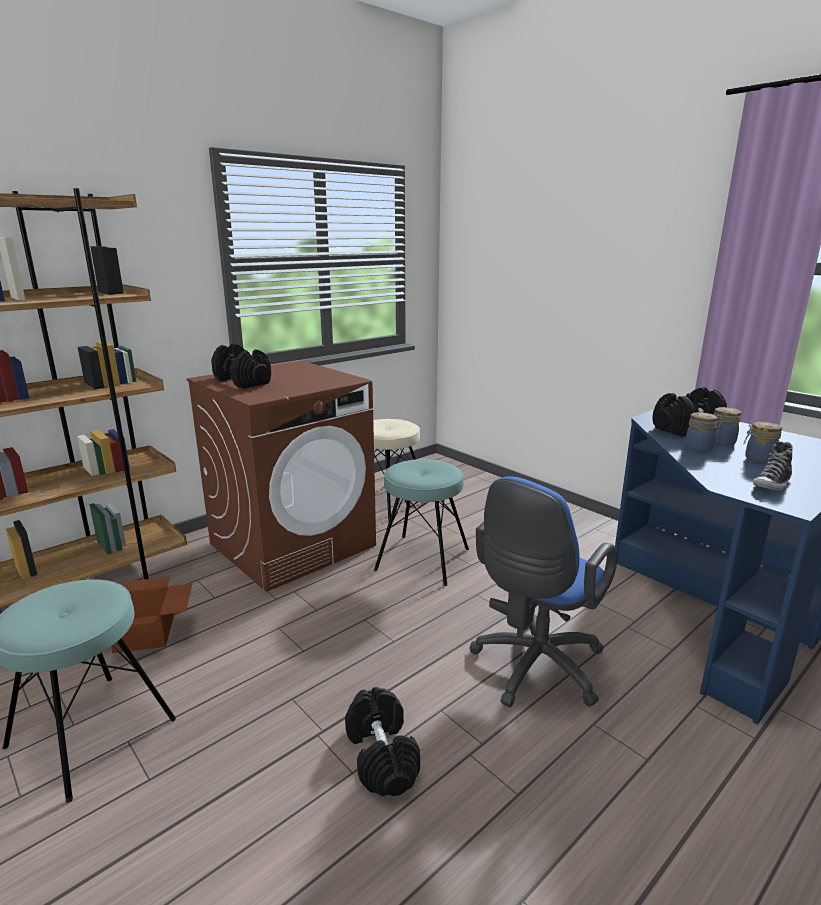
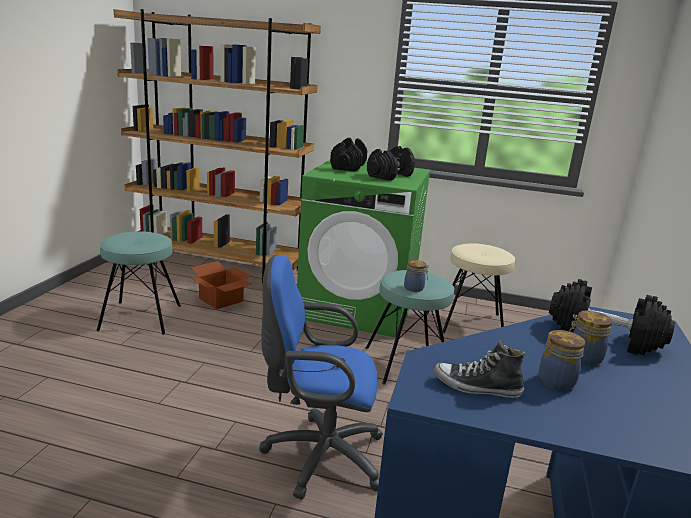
camera: 55 degrees right, 0 degrees up
brown washing machine [186,361,376,592] -> green washing machine [297,160,430,338]
black dumbbell [345,687,420,796] -> black dumbbell moved to [367,146,415,181]
jar [685,412,717,453] -> jar moved to [404,260,429,292]

